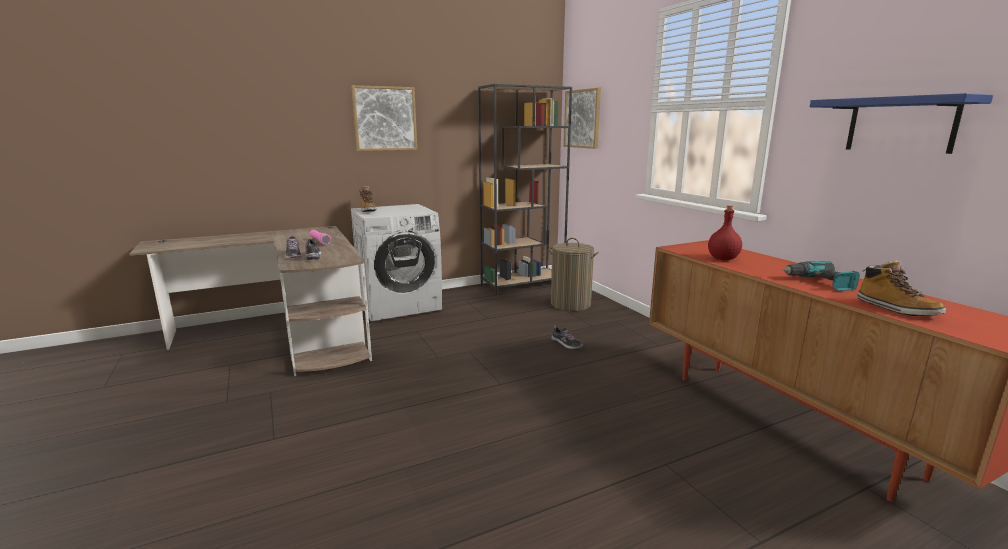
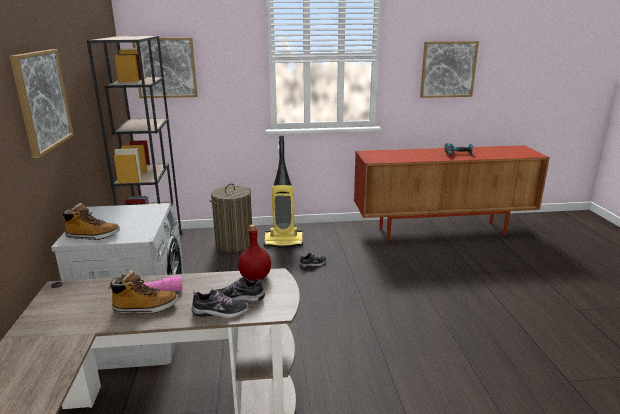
camera: 70 degrees left, 5 degrees up
red bottle [708,205,742,260] -> red bottle moved to [238,224,271,281]
blue shelf [810,93,993,154] -> picture [420,41,479,98]
boot [857,260,946,316] -> boot moved to [108,270,178,314]
none -> vacuum cleaner [264,136,303,248]

